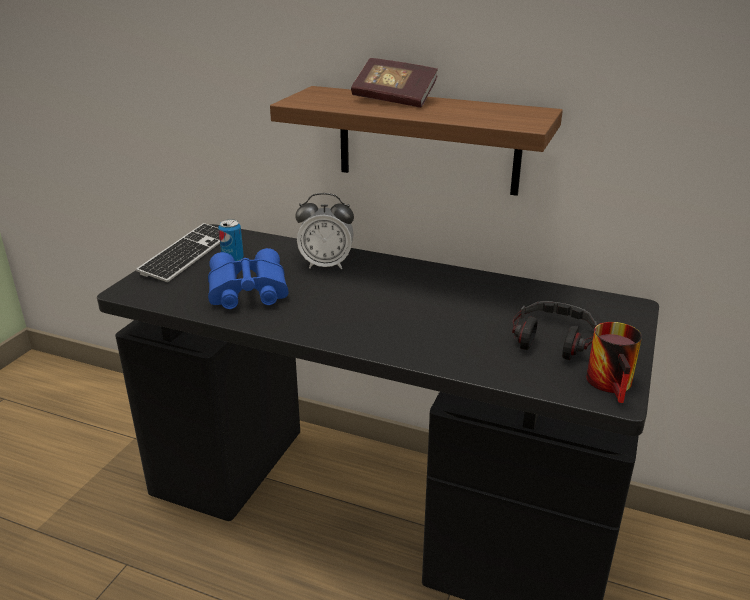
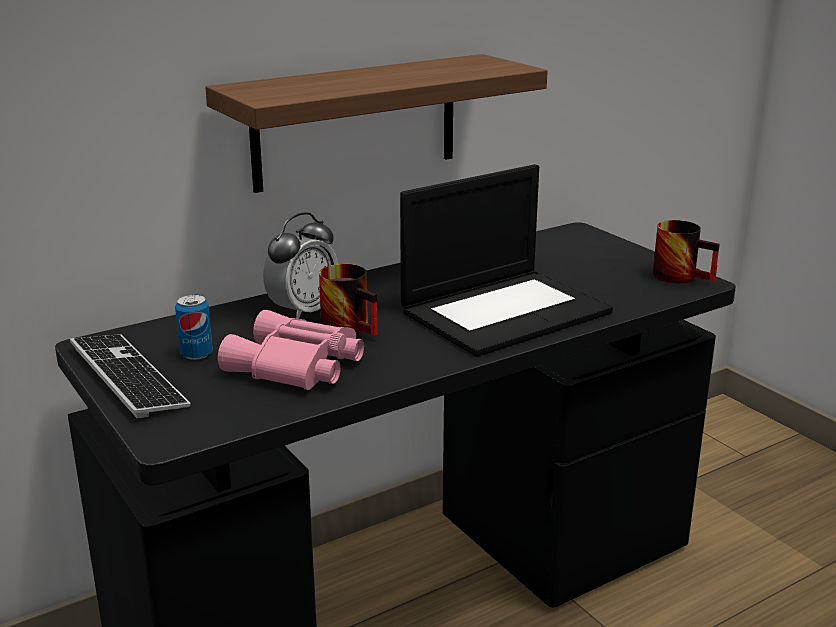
camera: 55 degrees left, 5 degrees down
blue binoculars [208,248,288,309] -> pink binoculars [218,310,364,390]
book [351,58,438,108] -> none
headphones [512,301,597,360] -> none
none -> mug [319,264,378,336]
none -> laptop [400,164,613,357]

